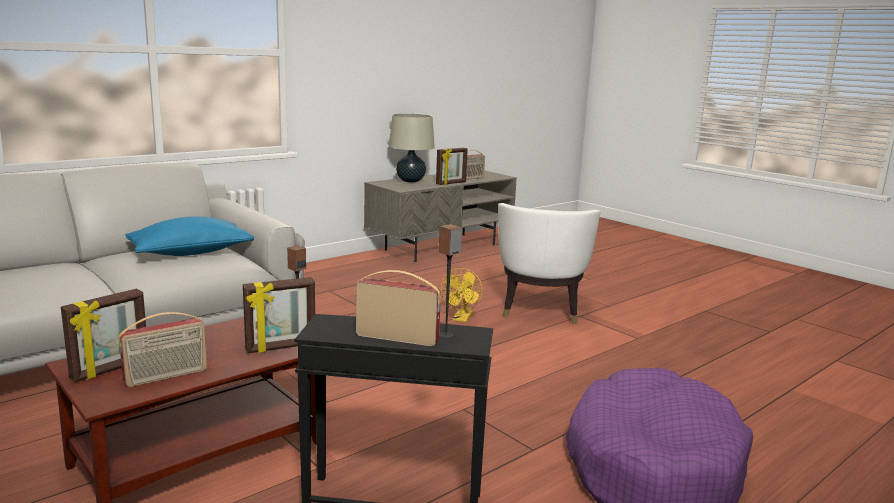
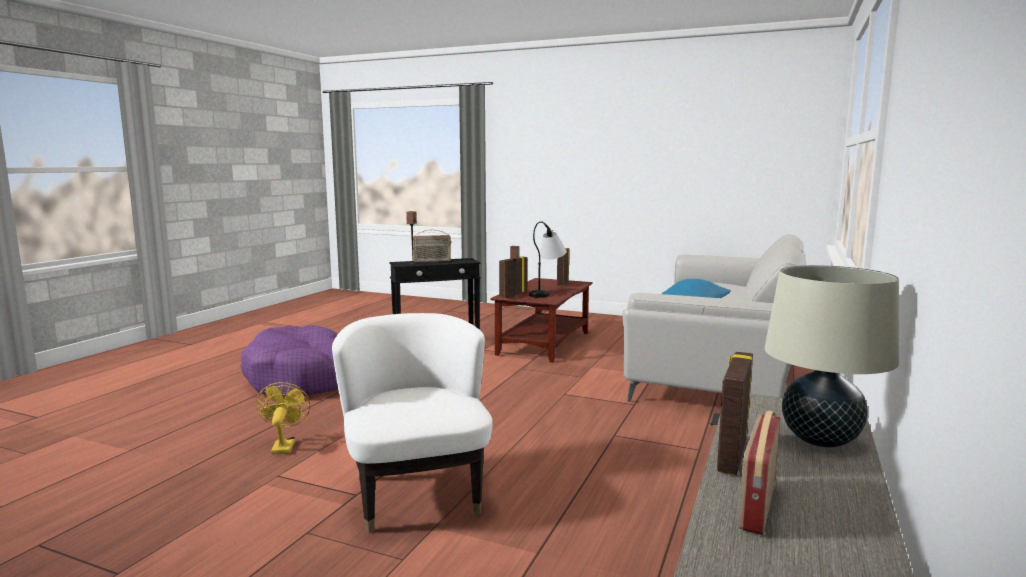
camera: 155 degrees right, 5 degrees down
radio [119,312,207,387] -> none
yellow fan [441,268,482,323] -> yellow fan moved to [256,382,310,454]
none -> table lamp [529,221,567,298]

